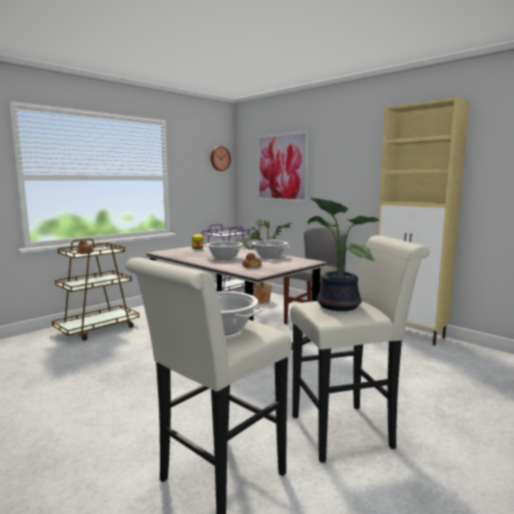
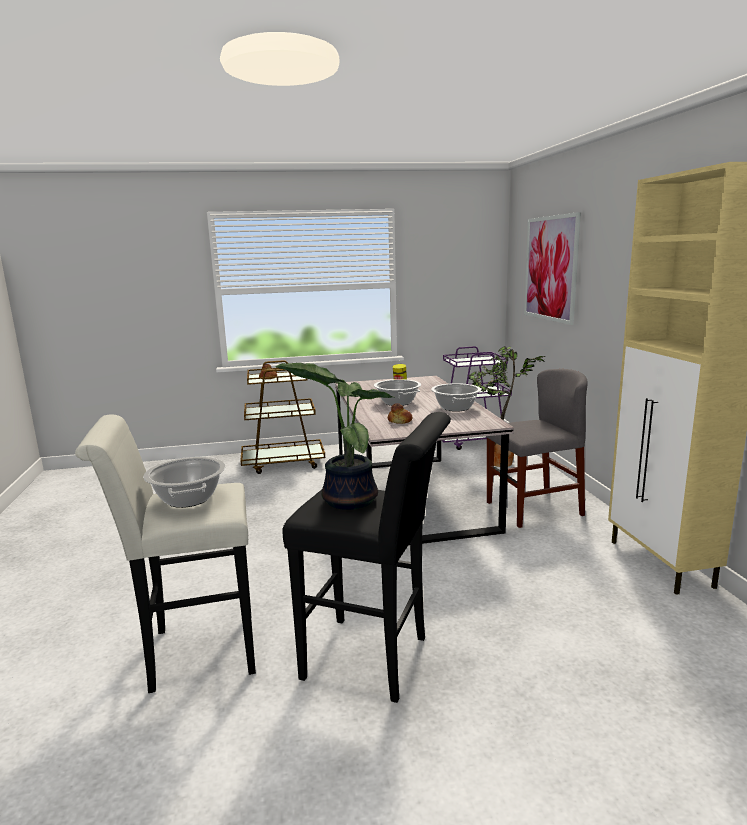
camera: 35 degrees right, 5 degrees up
wall clock [211,146,231,171] -> none
white stool [290,235,430,463] -> black stool [282,412,451,703]

